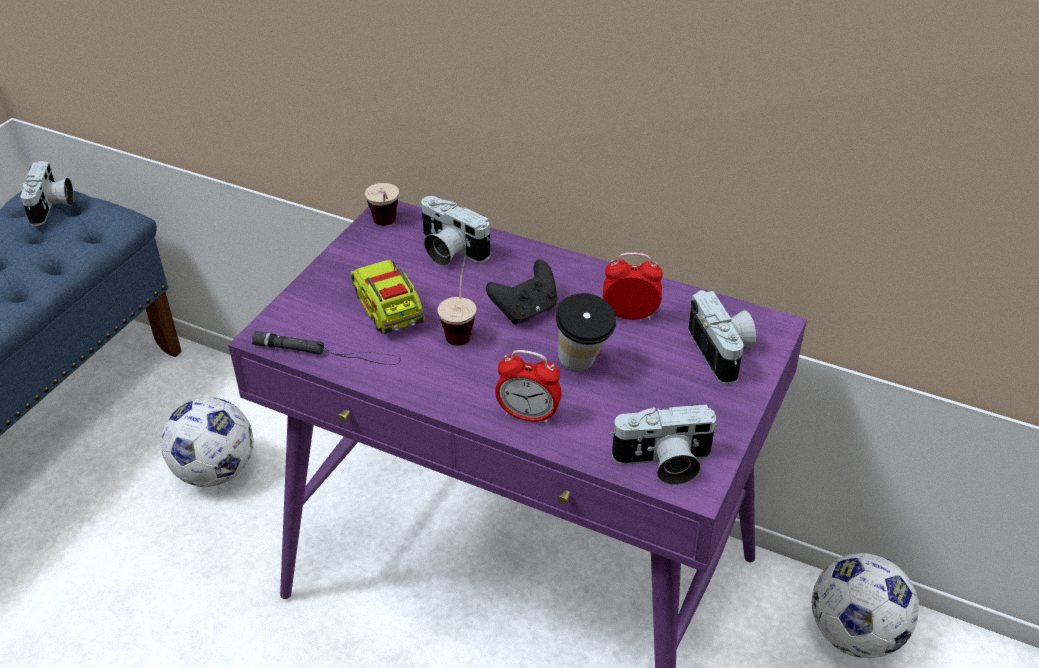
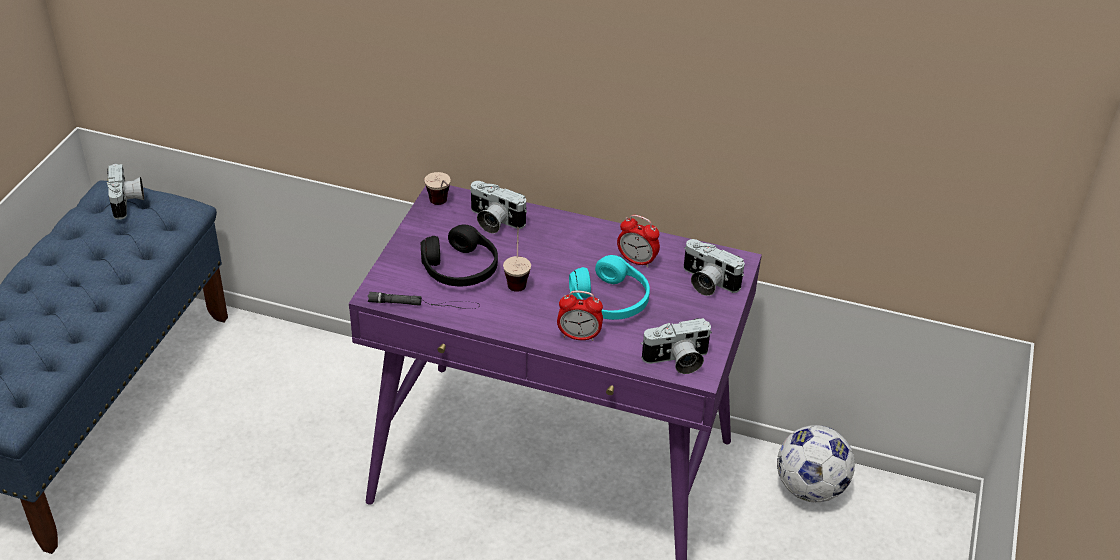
camera: 10 degrees left, 0 degrees up
football [161,397,254,487] -> none
toy truck [350,260,425,334] -> black headphones [421,224,498,286]
black game controller [486,260,557,325] -> none
cup [556,293,617,371] -> turquoise headphones [569,255,650,320]
alarm clock [603,253,663,321] -> alarm clock turned 150 degrees counterclockwise [617,215,660,268]
camera [688,290,756,385] -> camera turned 150 degrees clockwise [683,239,745,296]

